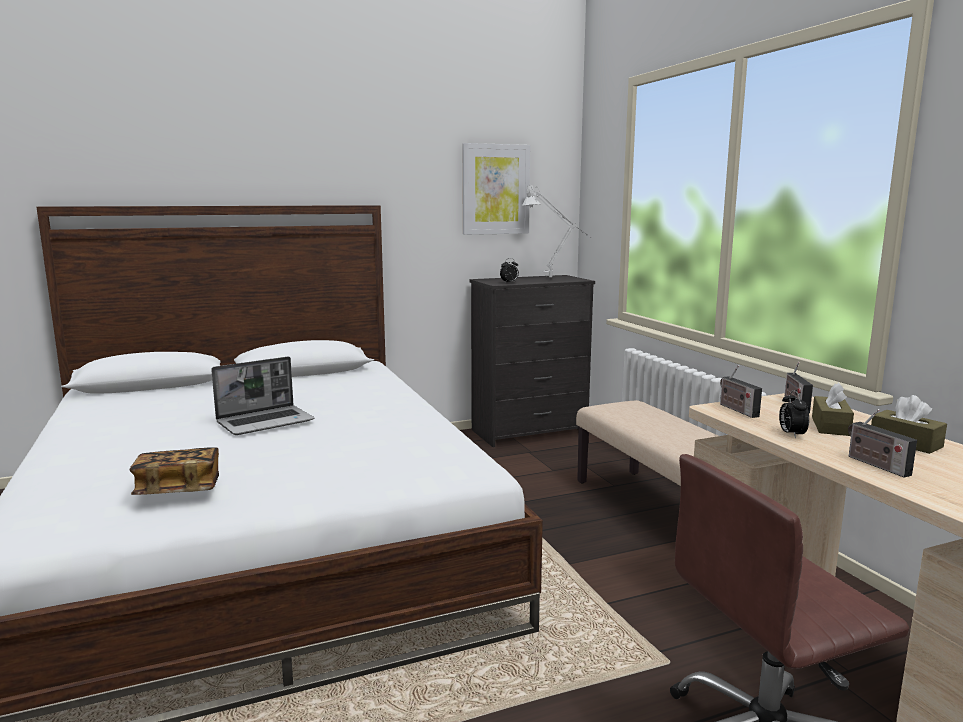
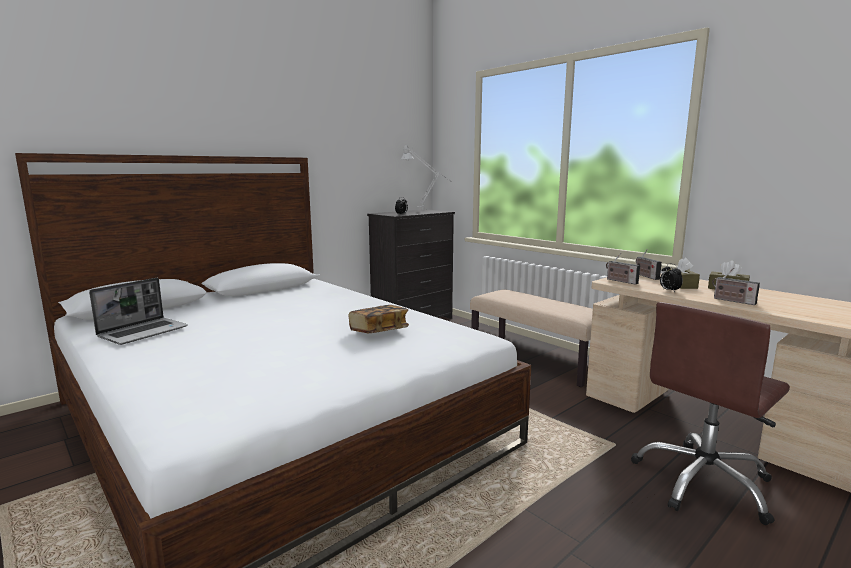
camera: 20 degrees left, 0 degrees up
book [130,447,219,495] -> book moved to [348,305,409,333]
laptop [211,357,314,435] -> laptop moved to [89,278,188,345]
picture [462,143,530,235] -> none

